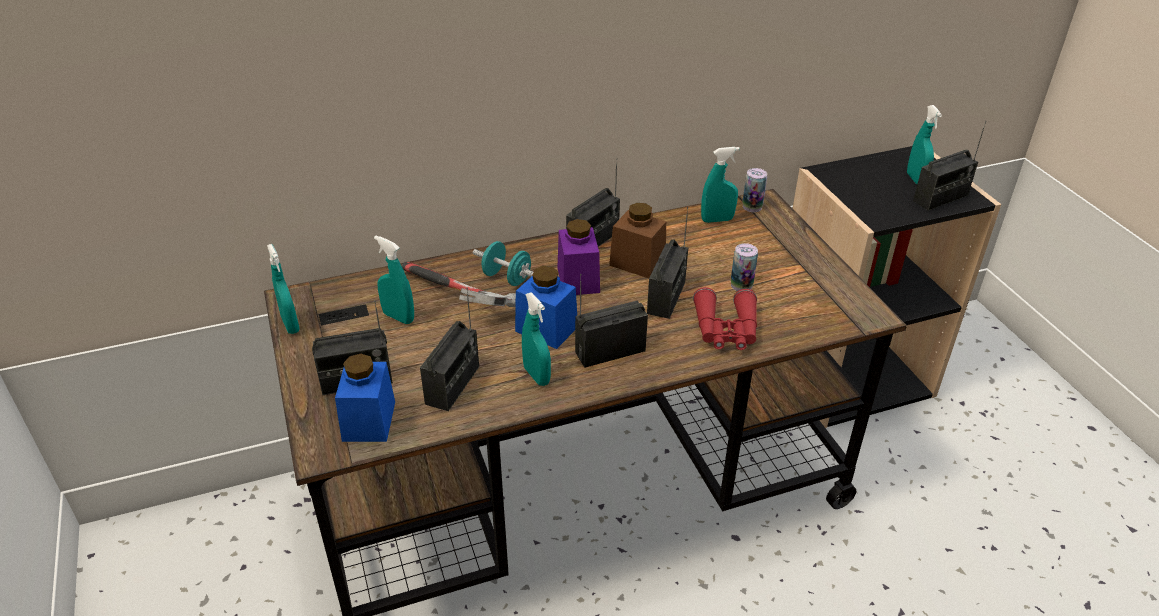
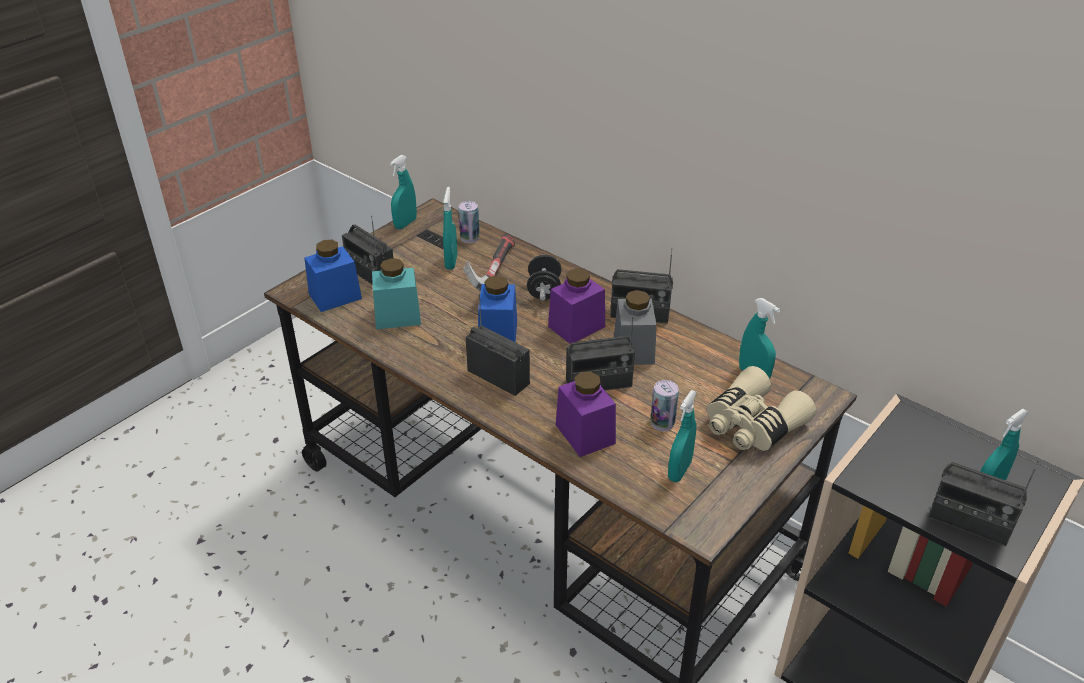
camera: 60 degrees right, 0 degrees up
radio [420,288,479,411] -> turquoise jar [372,258,421,329]
turquoise dumbbell [473,241,533,286] -> black dumbbell [527,255,562,301]
turquoise spray bottle [522,293,551,386] -> turquoise spray bottle moved to [668,390,697,482]
brown jar [609,203,666,278] -> grey jar [614,290,657,365]
red binoculars [693,287,757,350] -> purple jar [556,372,616,457]
can [743,168,767,212] -> can moved to [458,201,480,243]
none -> beige binoculars [706,366,816,451]

